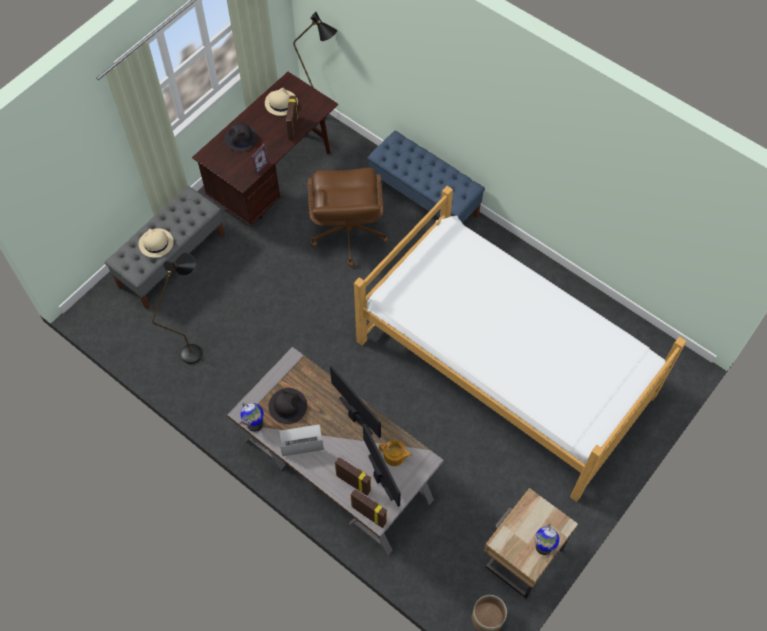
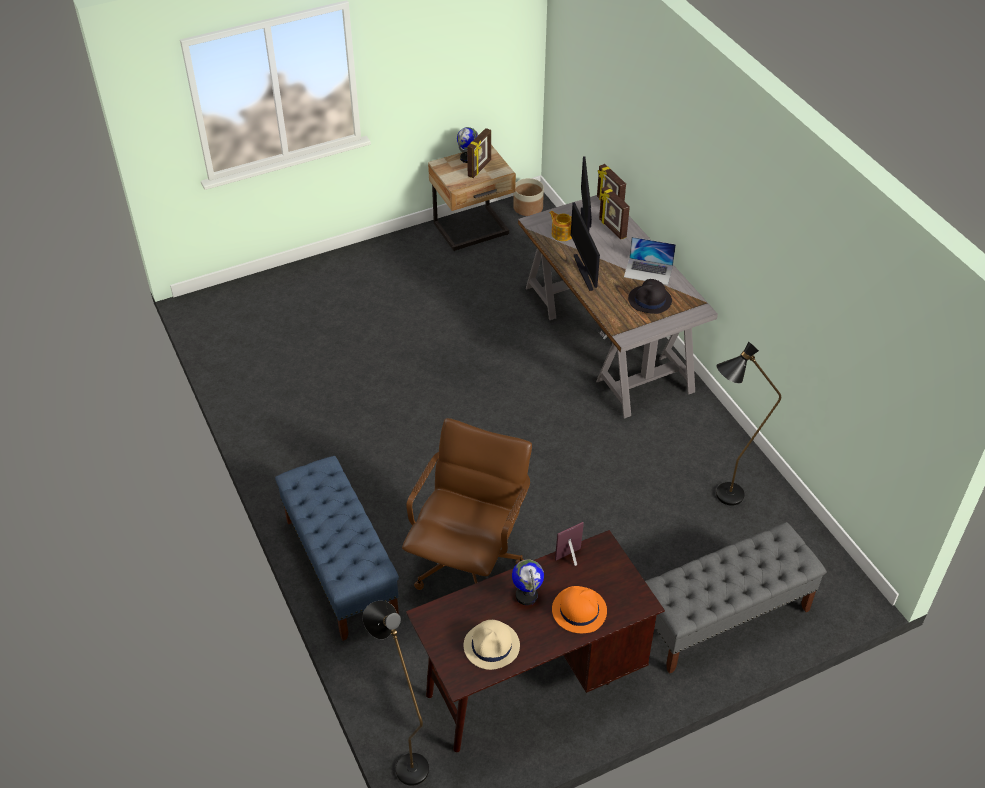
camera: 155 degrees left, 15 degrees down
beige hat [139,228,174,258] -> none
black hat [224,123,258,152] -> orange hat [552,586,607,633]
globe [241,402,264,432] -> globe moved to [512,559,544,605]
picture frame [286,95,298,141] -> picture frame moved to [467,128,491,178]
bed [354,186,687,502] -> none

